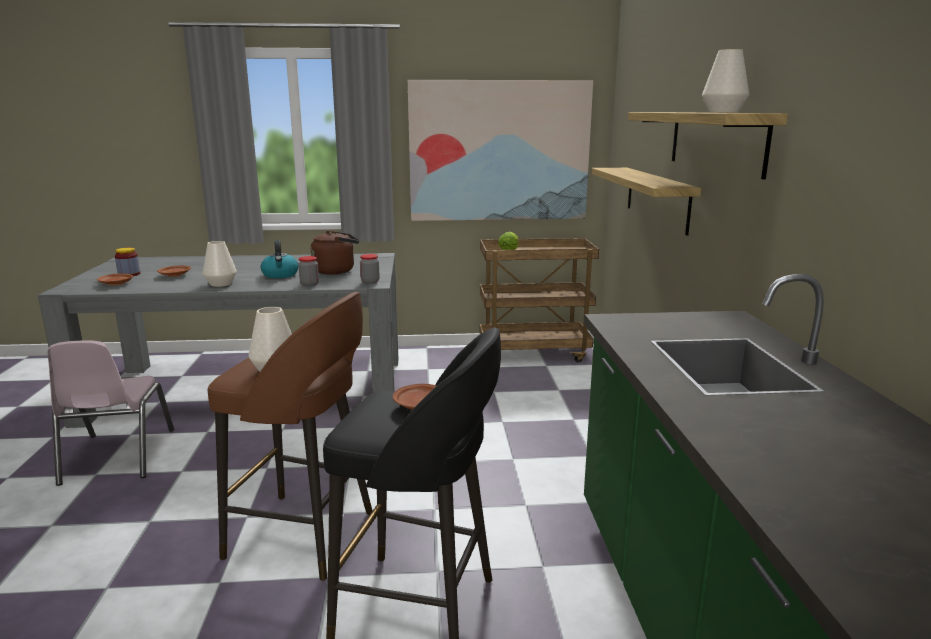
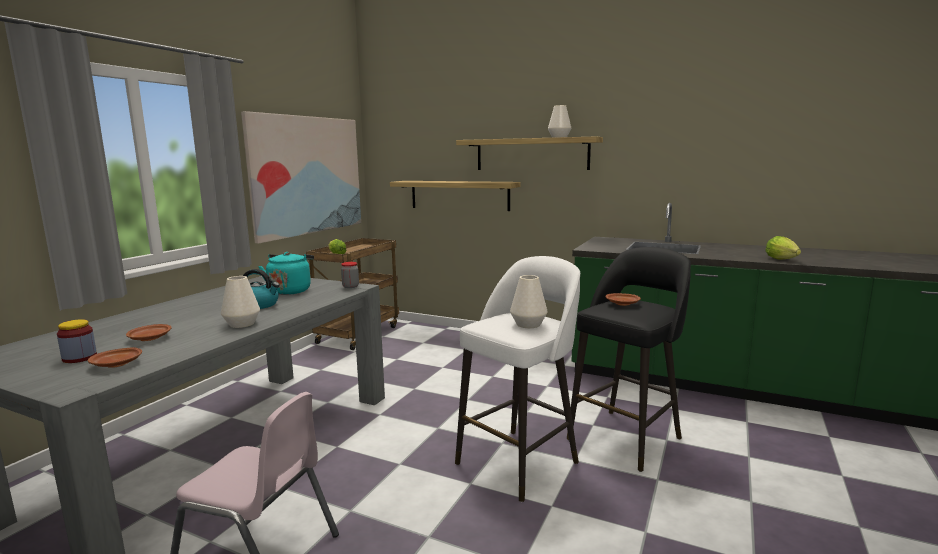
camera: 60 degrees left, 5 degrees down
brown stool [208,292,373,581] -> white stool [455,256,580,502]
jar [298,256,319,286] -> none
brown kettle [310,230,359,275] -> turquoise kettle [258,252,314,295]
none -> lettuce [765,236,801,260]

